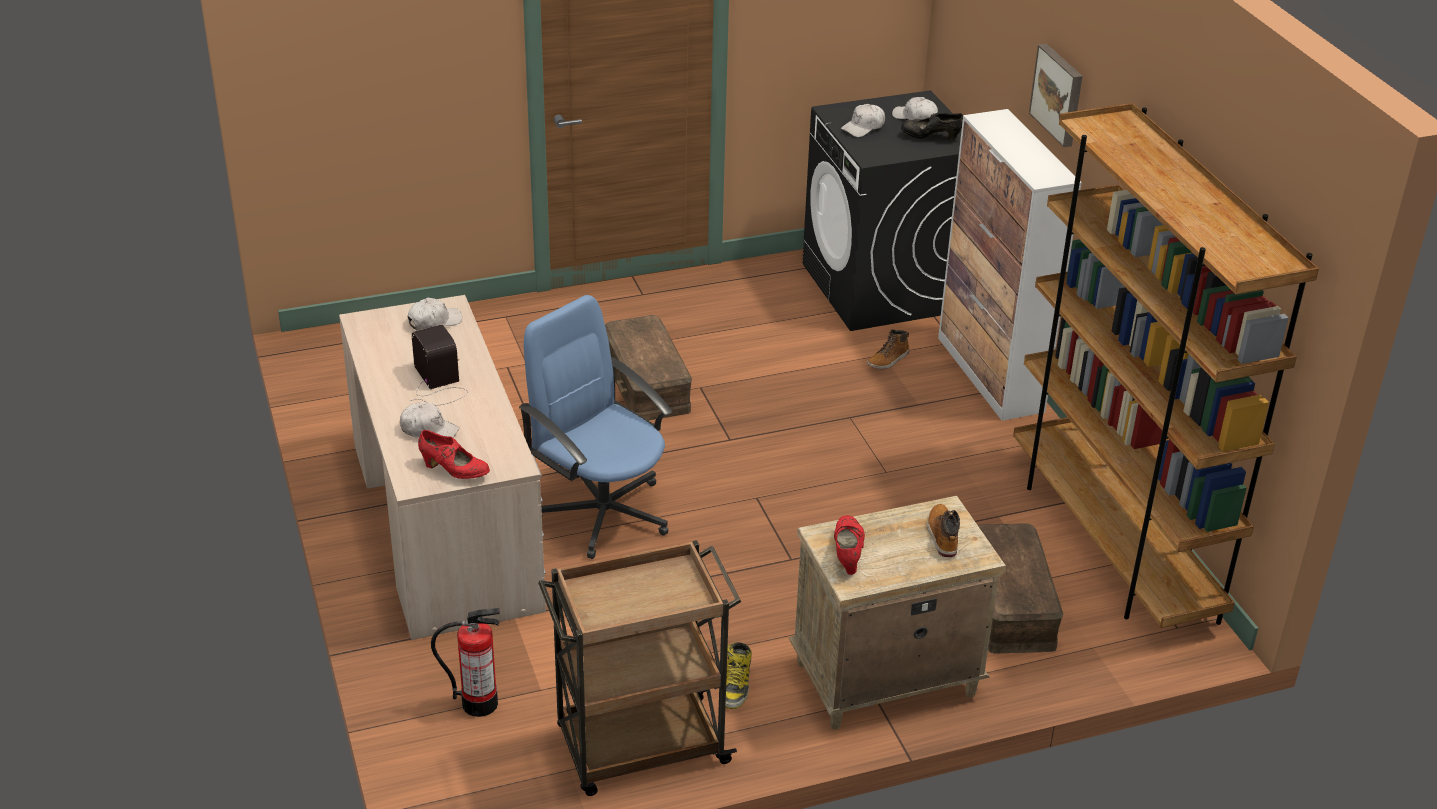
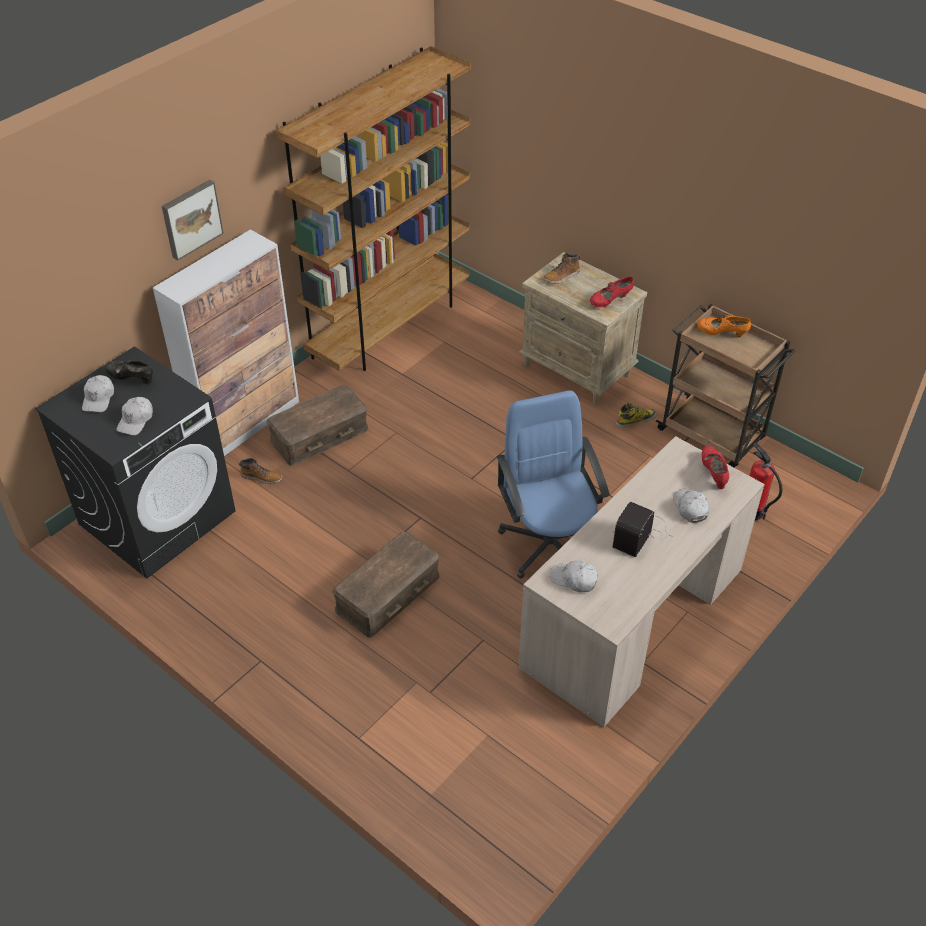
camera: 120 degrees left, 10 degrees up
blue office chair [519,295,672,559] -> blue office chair turned 150 degrees clockwise [497,390,610,579]
white cap [841,104,885,137] -> white cap turned 90 degrees clockwise [117,397,153,435]
black shoe [901,113,963,140] -> black shoe turned 135 degrees clockwise [105,360,153,384]
brown storage box [978,523,1063,654] -> brown storage box moved to [267,385,369,466]
none -> orange shoe [697,315,751,337]

